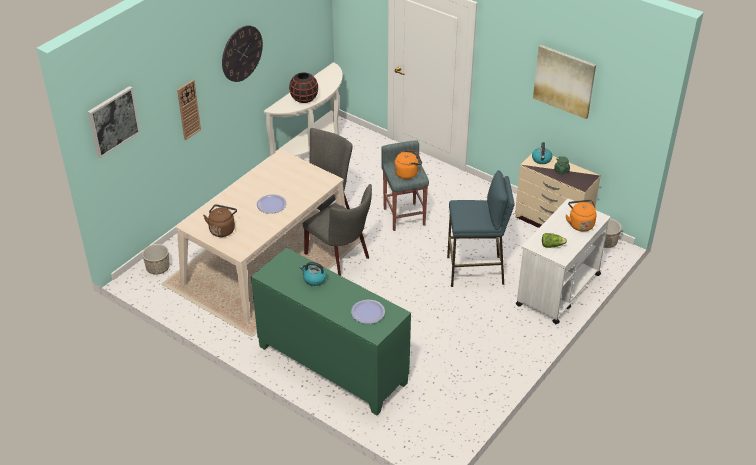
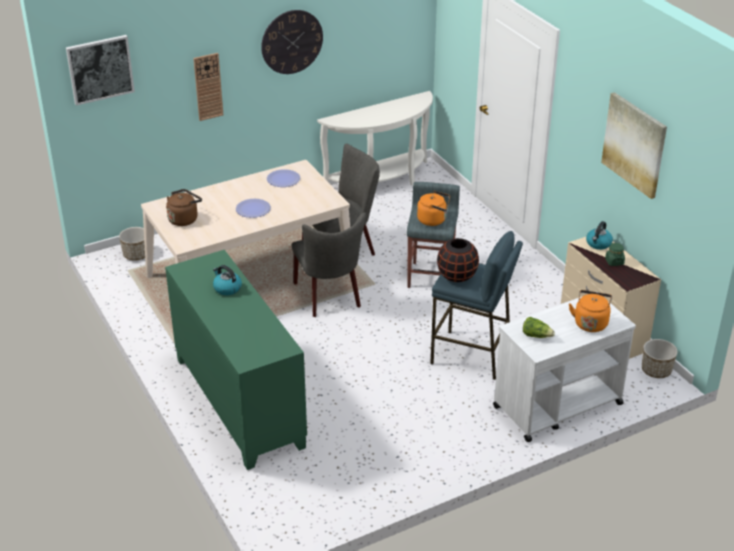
camera: 25 degrees right, 5 degrees down
black vase [289,72,318,103] -> black vase moved to [437,238,479,282]
plate [351,300,385,324] -> plate moved to [267,169,300,187]

